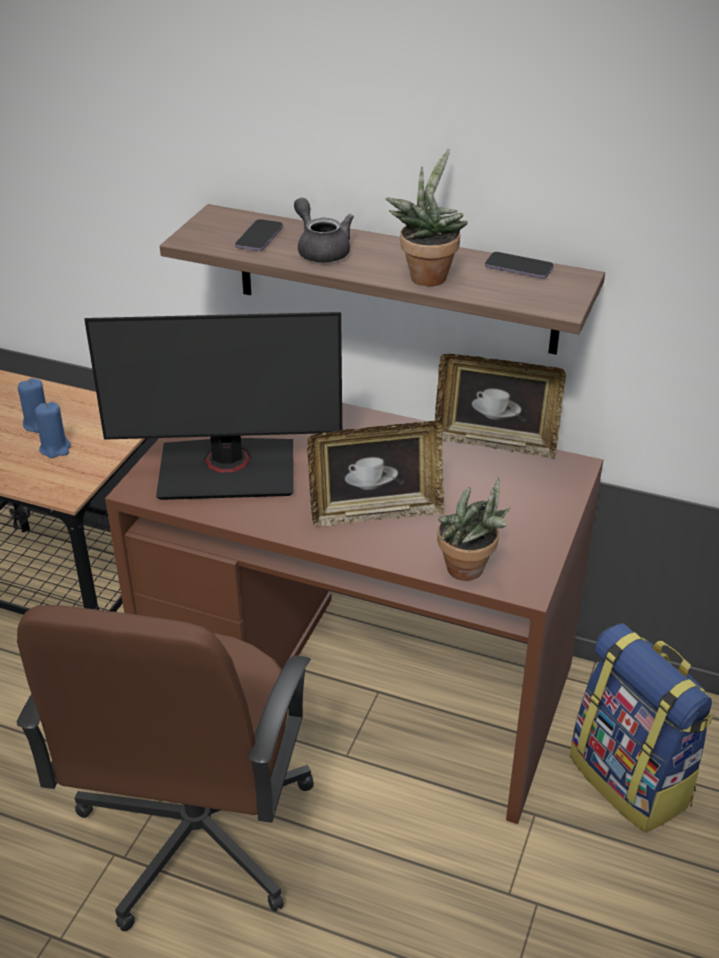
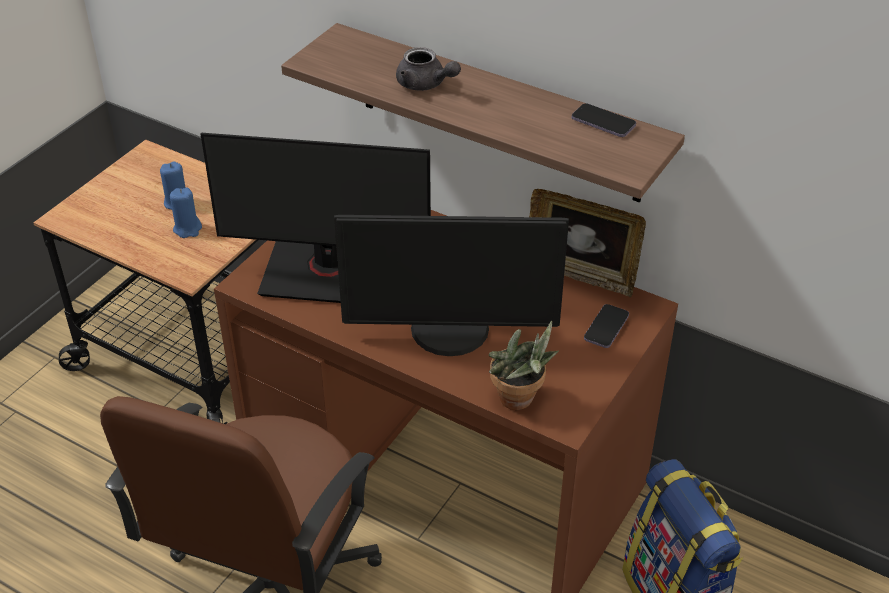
camera: 10 degrees right, 5 degrees up
phone [235,219,283,251] -> phone moved to [584,304,629,348]
grey teapot [294,198,354,263] -> grey teapot turned 150 degrees clockwise [396,47,461,91]
picture frame [307,421,444,526] -> monitor [334,215,569,356]
potted plant [385,149,468,287] -> none

